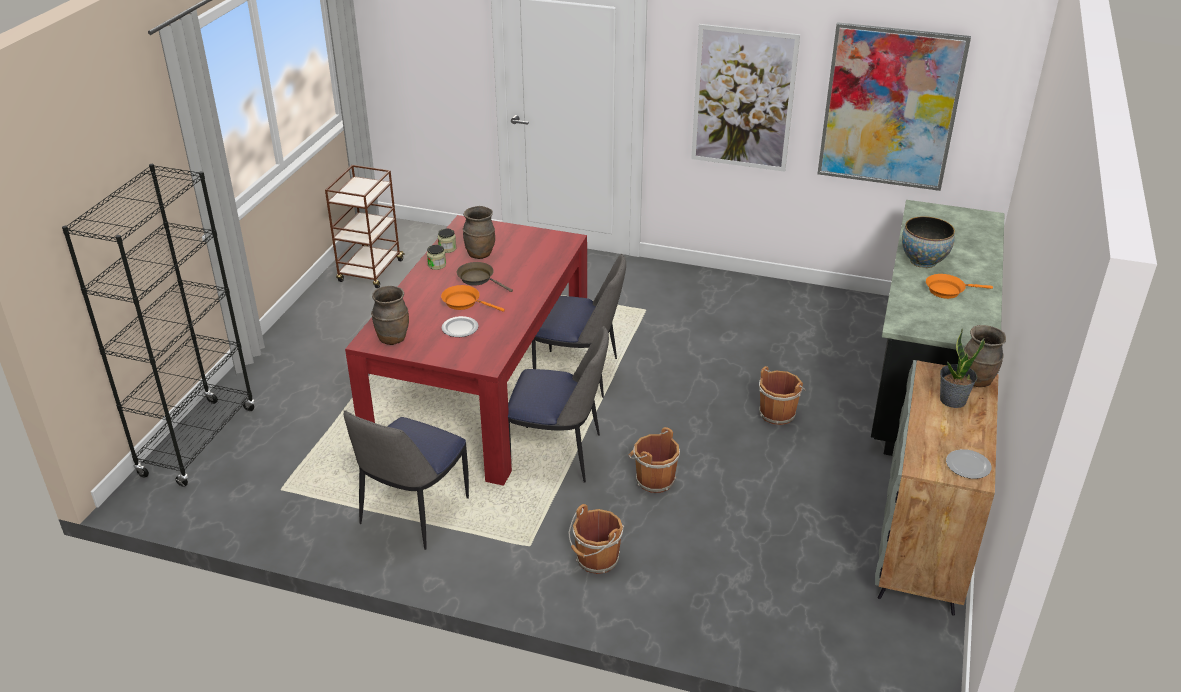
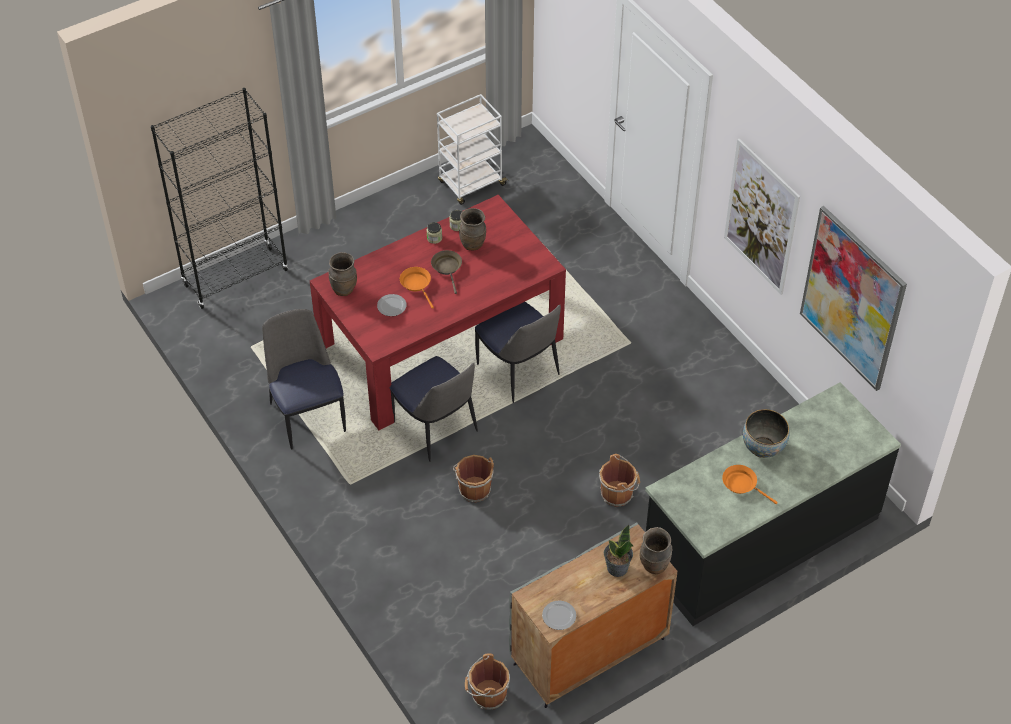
camera: 40 degrees right, 15 degrees up
brown cart [325,165,405,288] -> white cart [437,94,509,205]
chair [344,410,469,550] -> chair turned 90 degrees clockwise [262,309,346,450]
brown bucket [568,504,624,574] -> brown bucket moved to [465,653,510,710]

